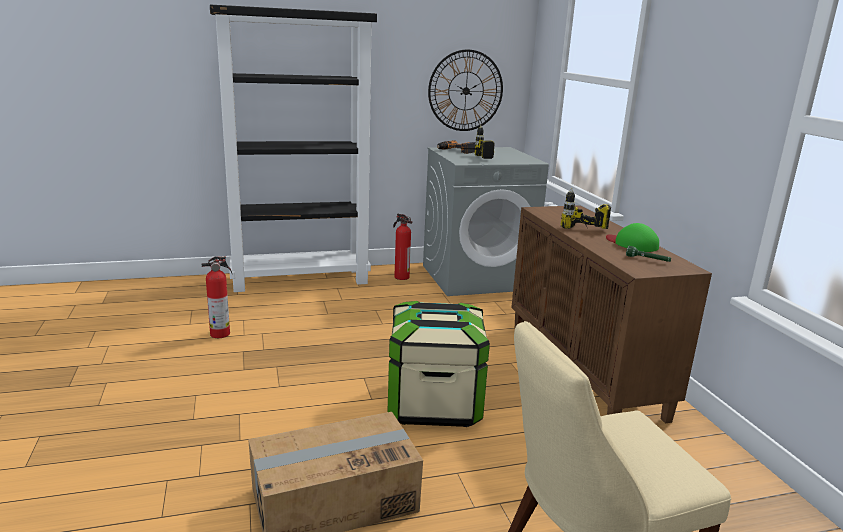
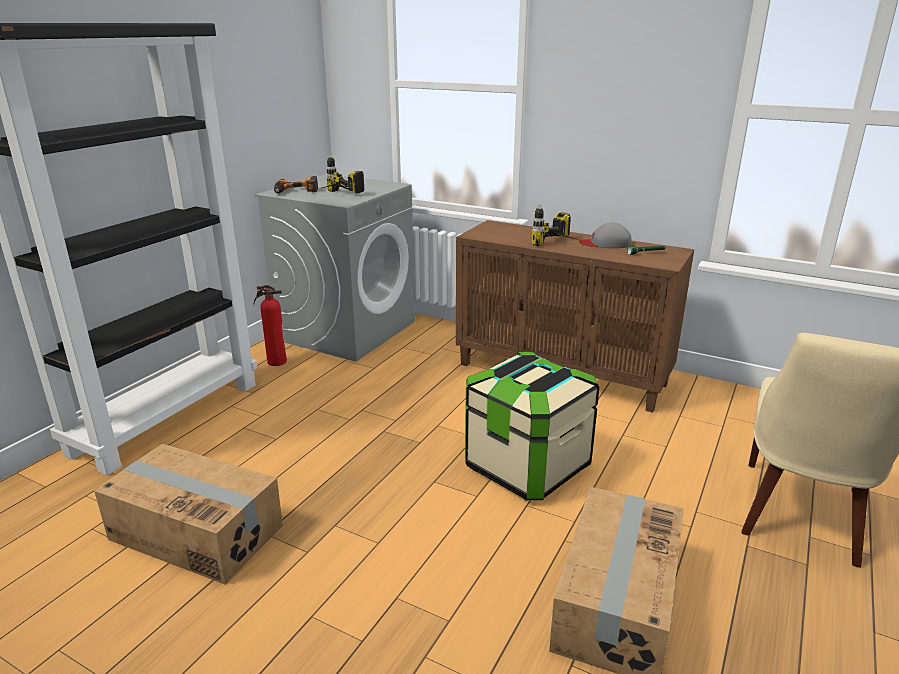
camera: 45 degrees left, 5 degrees up
fire extinguisher [202,256,232,338] -> cardboard box [94,444,283,585]
wall clock [428,50,503,131] -> none
green cap [606,223,659,252] -> grey cap [579,222,632,248]

